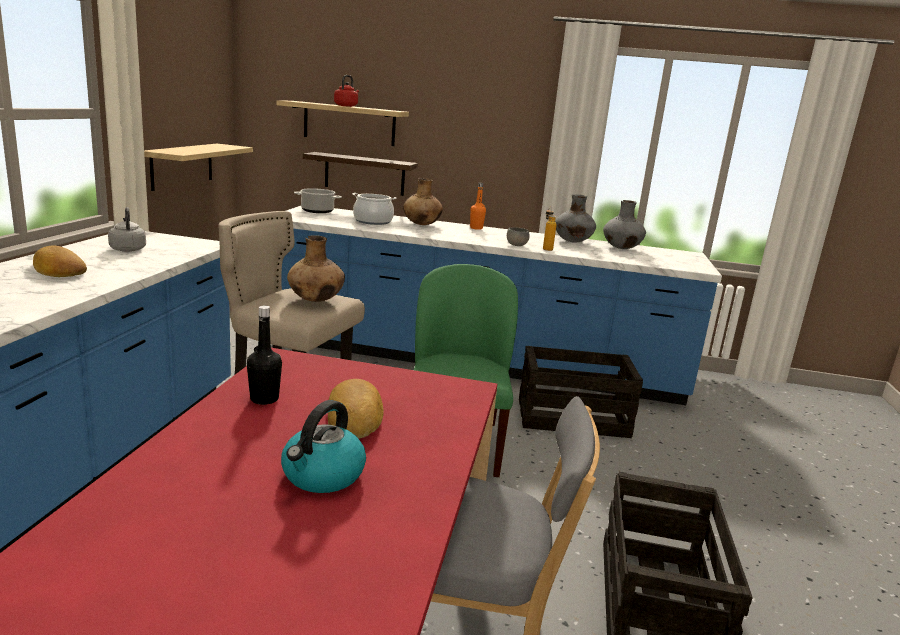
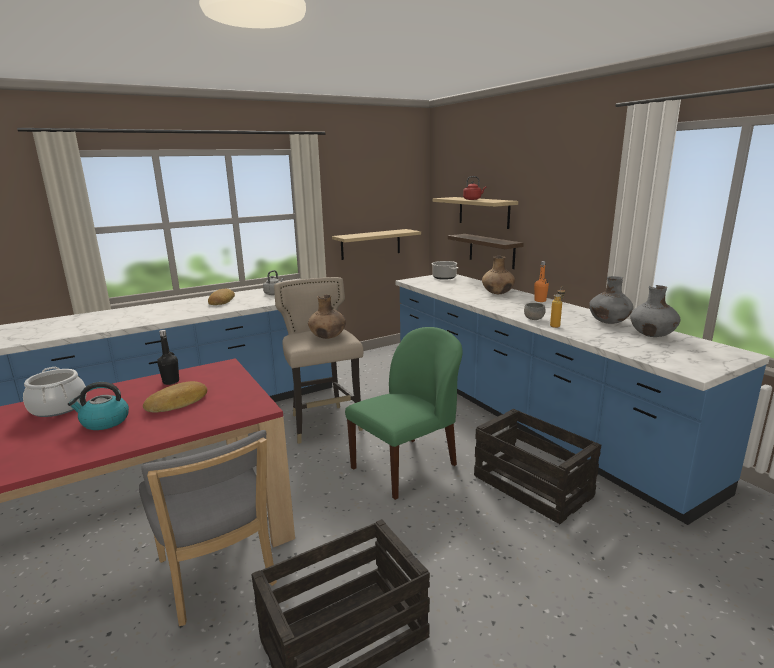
camera: 50 degrees right, 0 degrees up
cooking pot [352,193,396,225] -> cooking pot moved to [23,367,86,417]

